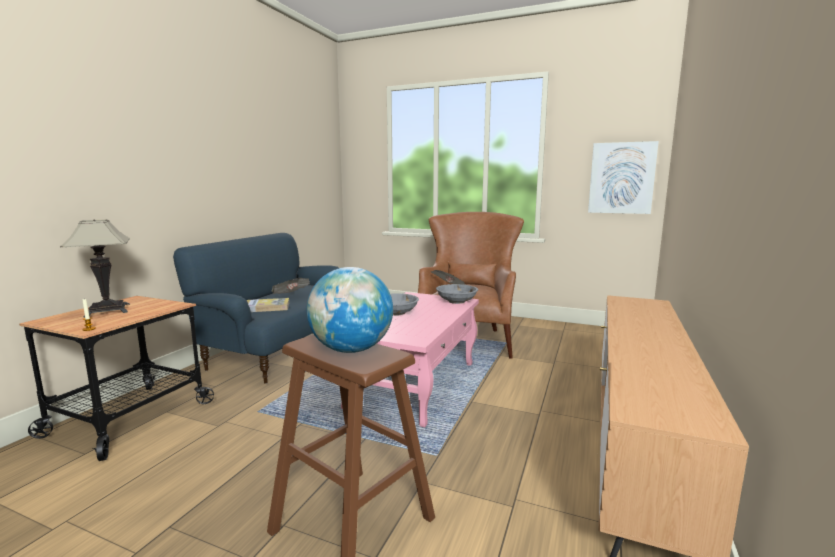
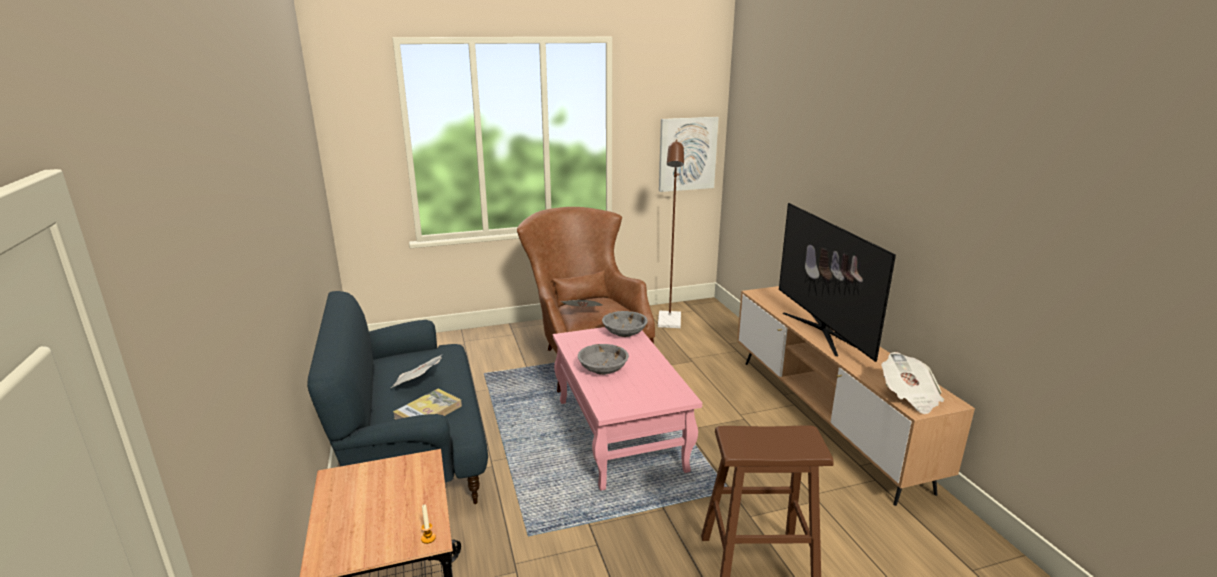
camera: 40 degrees left, 10 degrees up
table lamp [60,220,130,318] -> none
globe [306,267,393,353] -> none
none -> brown floor lamp [658,139,684,328]
none -> television [779,203,896,362]
none -> newspaper [881,352,944,414]

